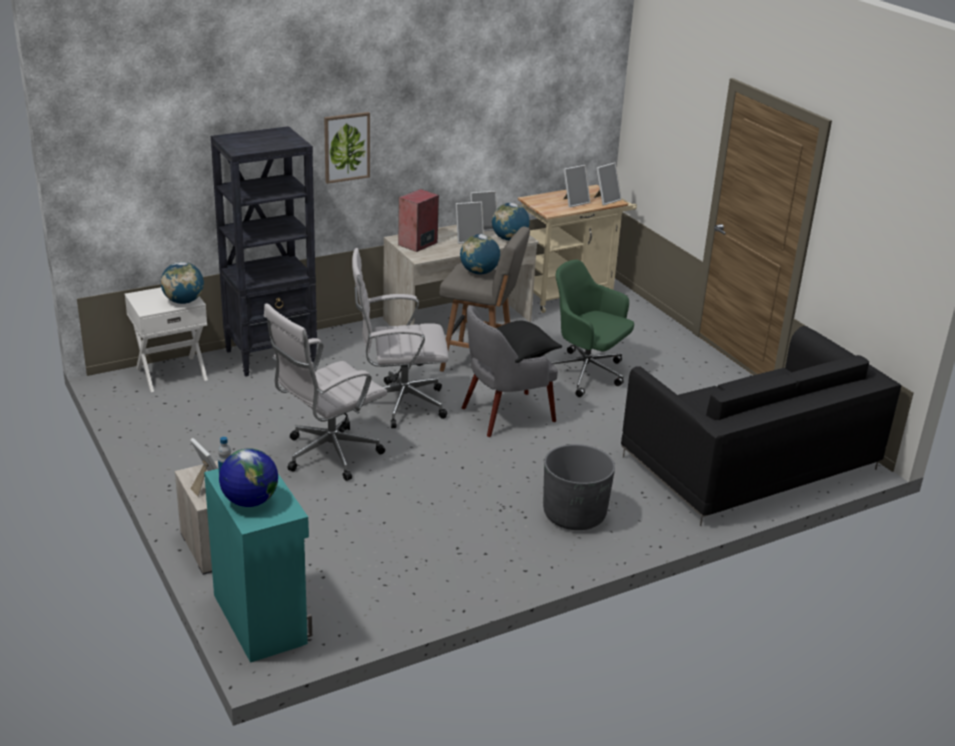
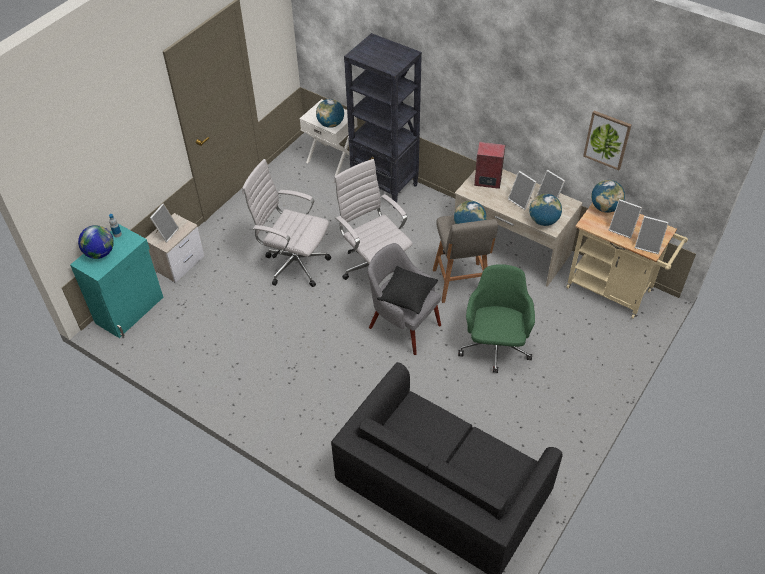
camera: 65 degrees right, 20 degrees up
picture [324,112,370,184] -> picture moved to [583,111,632,171]
grey planter [543,444,615,530] -> none
none -> globe [591,180,625,213]

